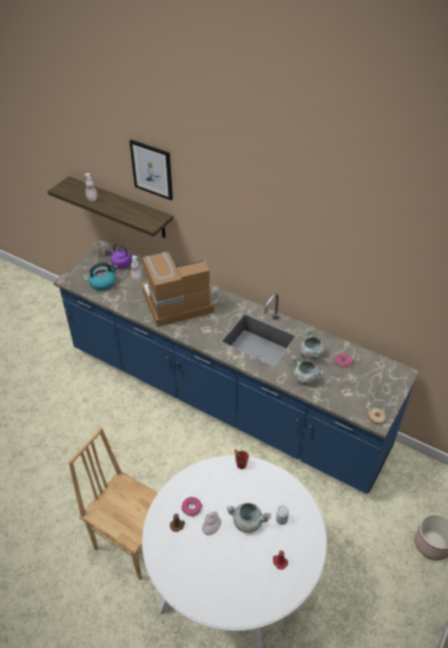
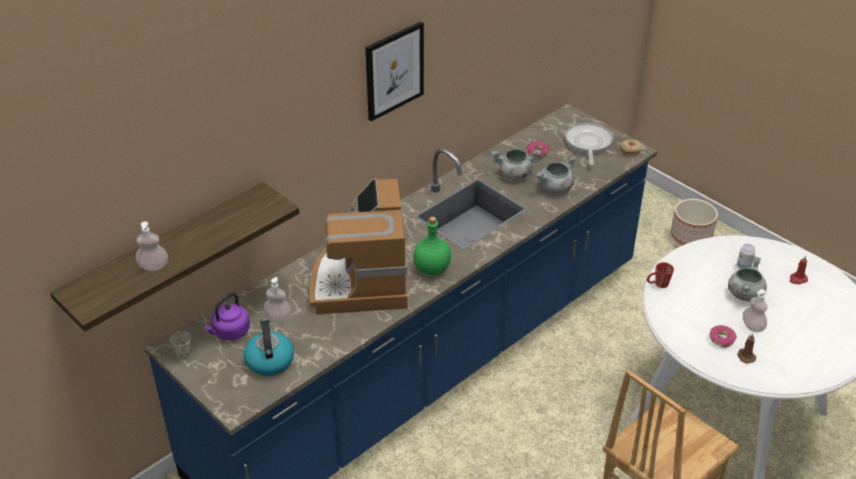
camera: 75 degrees left, 5 degrees down
picture [130,140,173,200] -> picture moved to [365,21,424,121]
none -> green bottle [413,217,451,275]
none -> frying pan [565,123,613,165]

